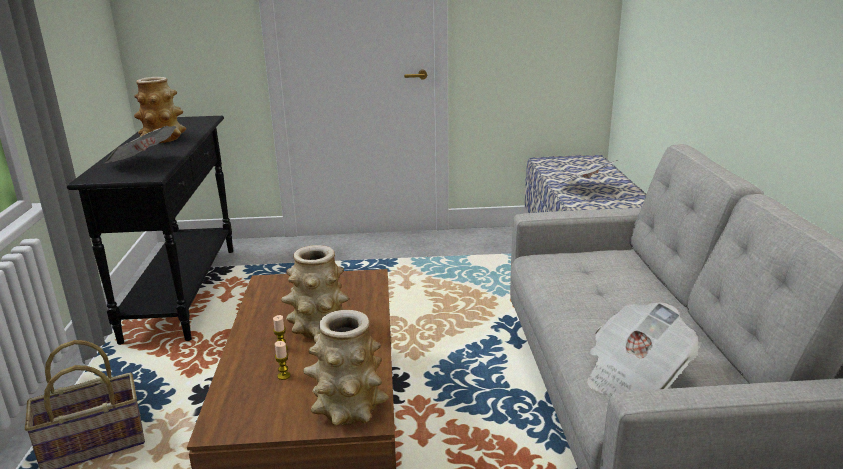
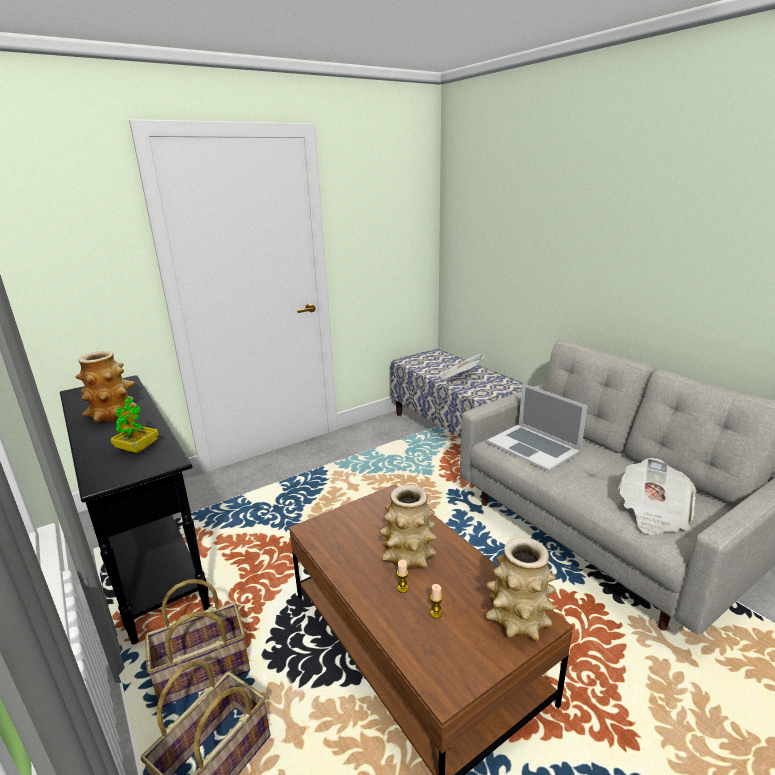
camera: 30 degrees left, 0 degrees up
newspaper [105,126,176,163] -> potted plant [111,397,159,453]
none -> basket [145,579,250,707]
none -> laptop [487,383,587,472]

